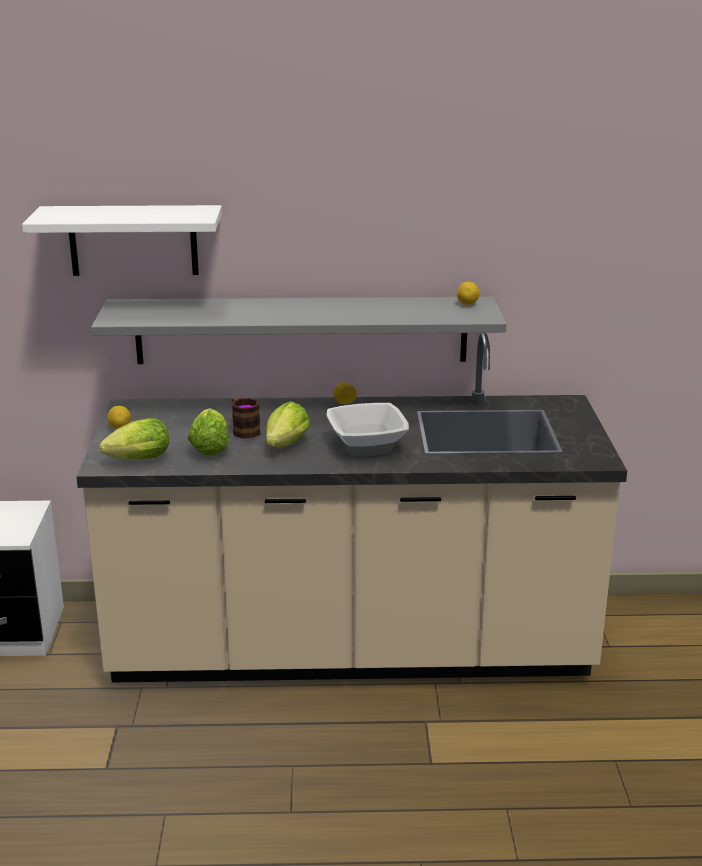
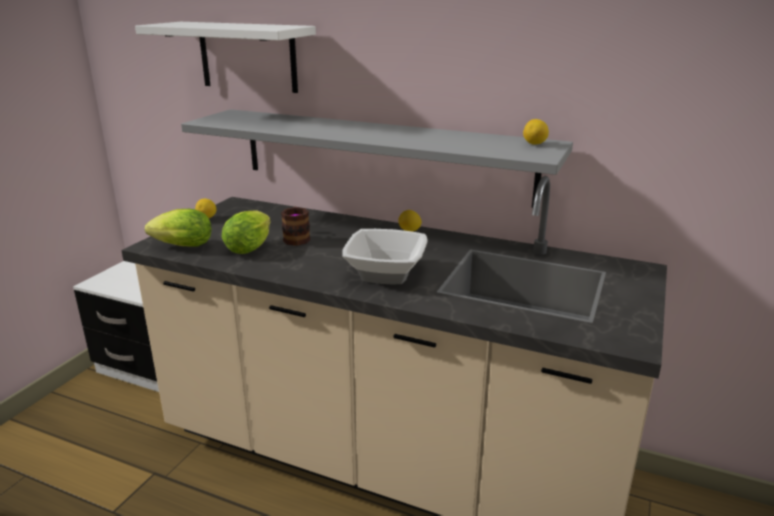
camera: 25 degrees right, 0 degrees up
lettuce [266,401,311,447] -> none

